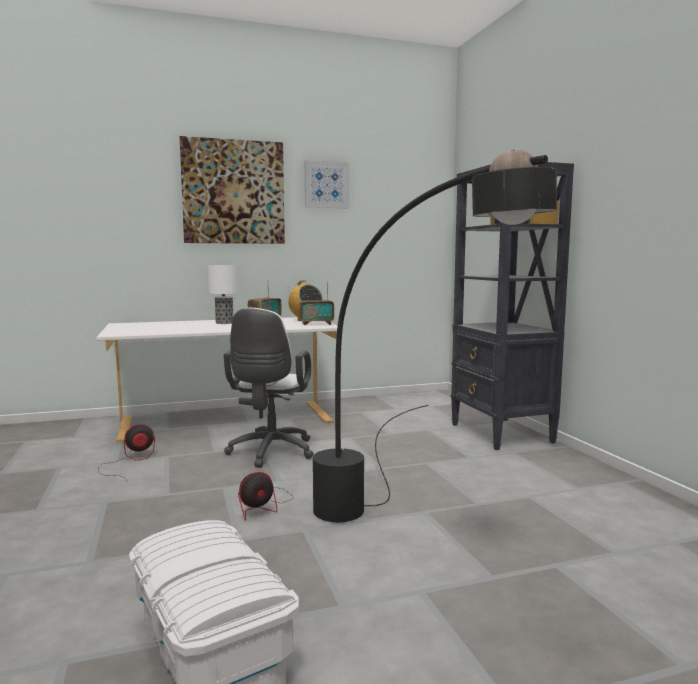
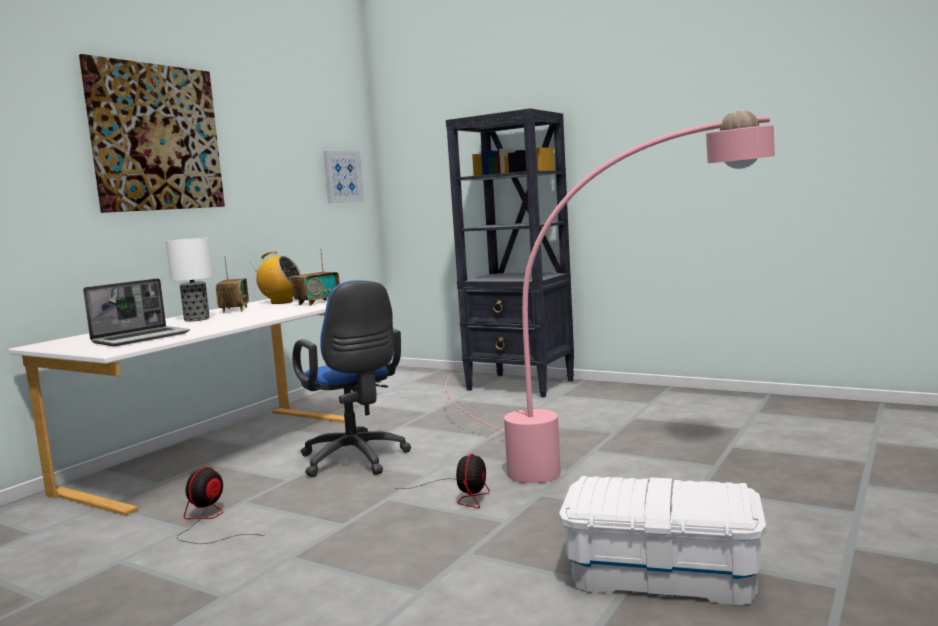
camera: 40 degrees left, 0 degrees up
white office chair [224,308,314,468] -> blue office chair [292,280,411,477]
picture [305,160,349,208] -> picture moved to [323,151,364,203]
black floor lamp [313,150,557,522] -> pink floor lamp [445,110,775,483]
none -> laptop [83,278,190,346]

